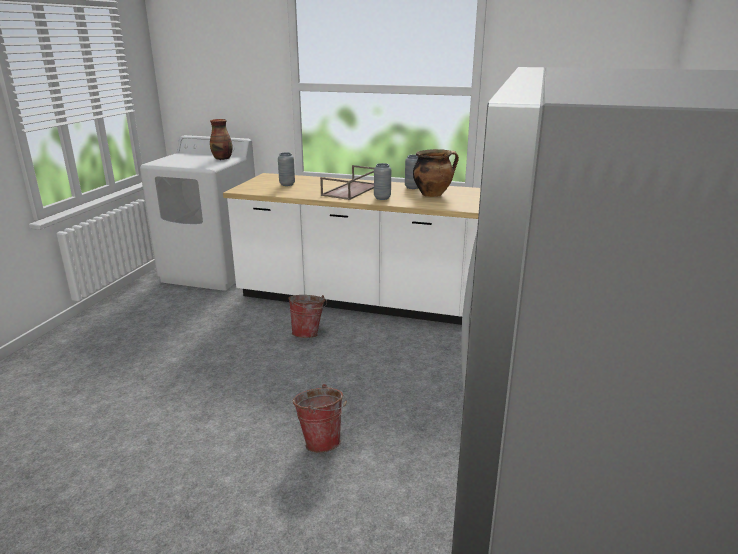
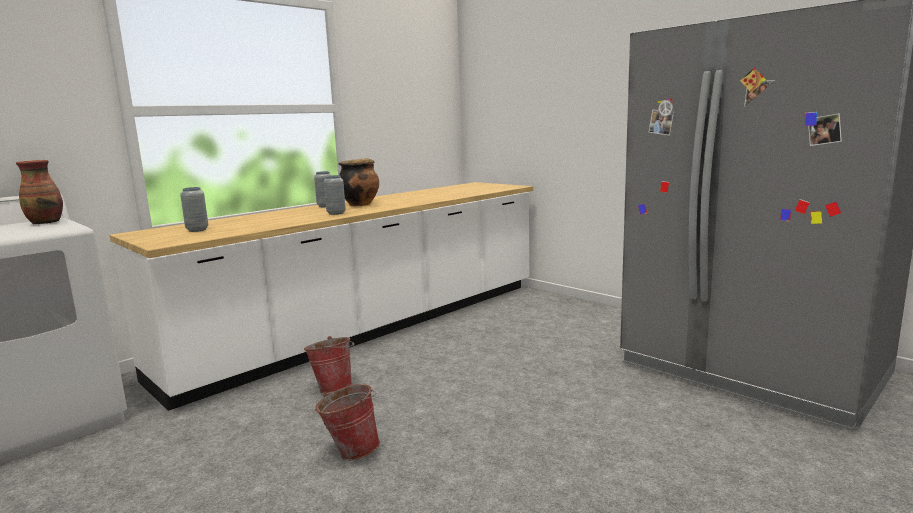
camera: 60 degrees left, 10 degrees down
bucket [293,384,347,453] -> bucket moved to [315,384,380,461]
brown tray [320,165,374,200] -> none

